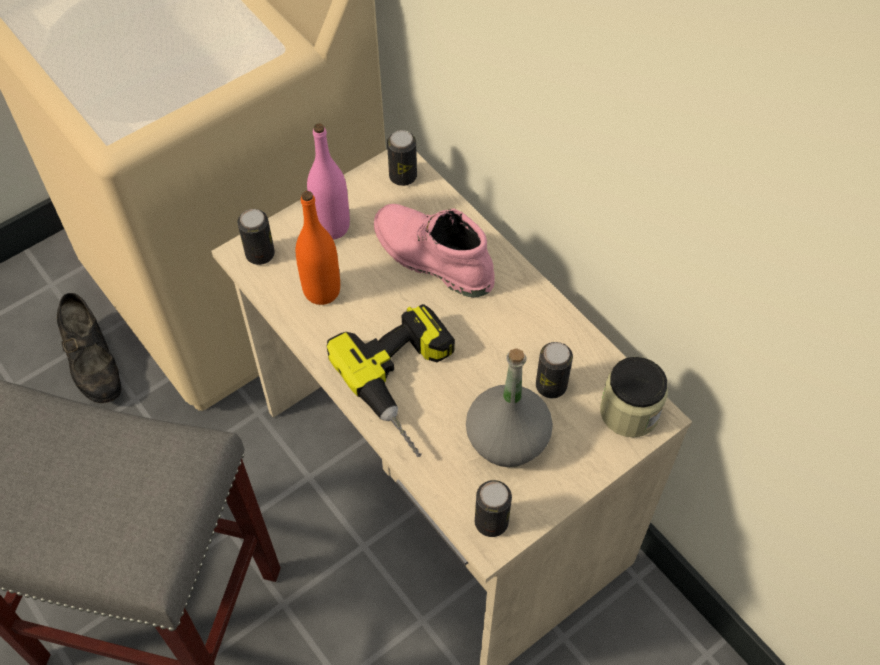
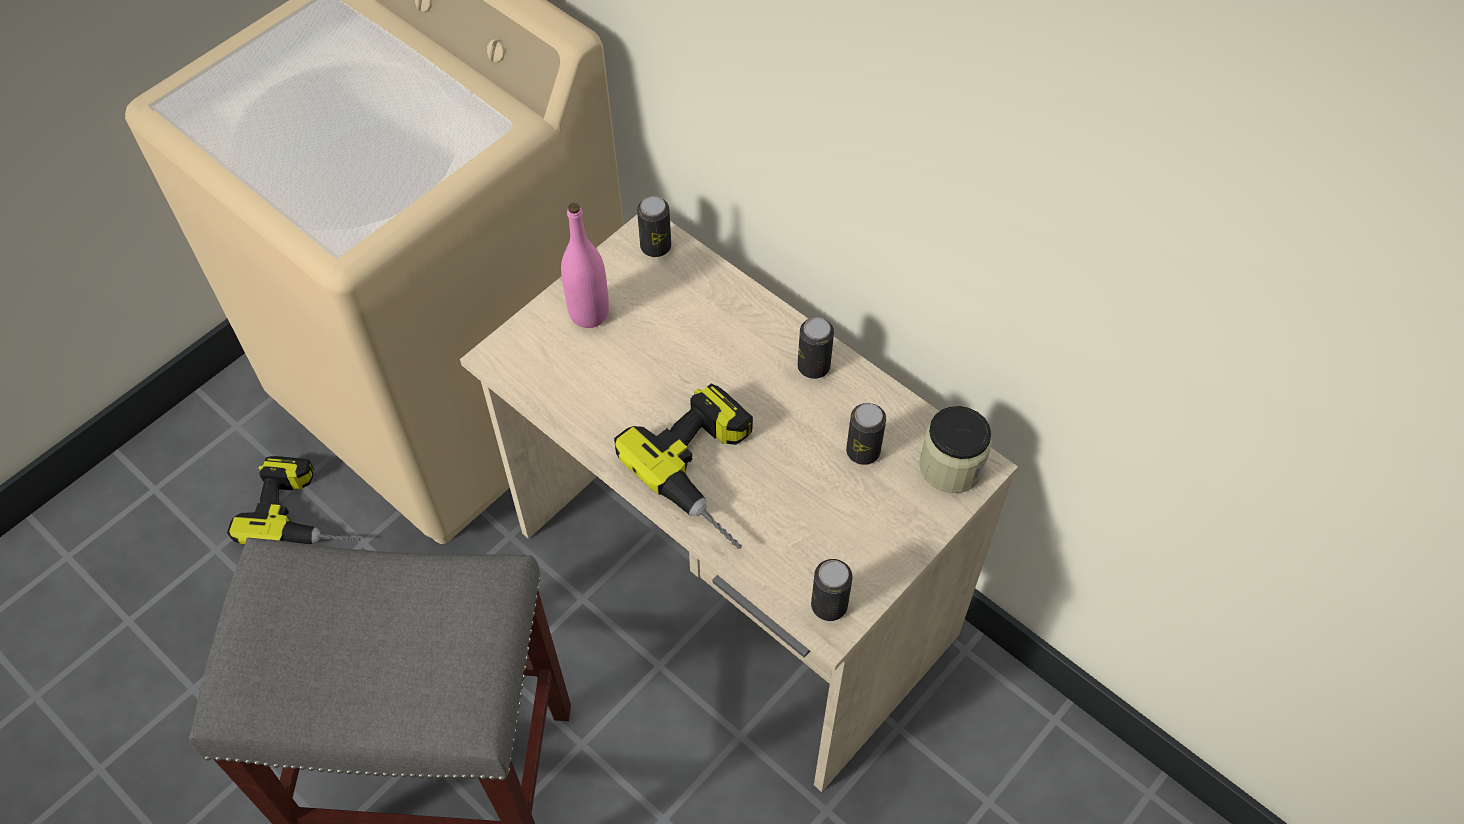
camera: 10 degrees left, 0 degrees up
black shoe [57,293,121,403] -> power drill [227,456,361,544]
can [237,209,275,265] -> can moved to [797,317,834,379]
orange bottle [295,191,340,305] -> none
pink boot [374,204,495,298] -> none
grey bottle [466,348,553,467] -> none

